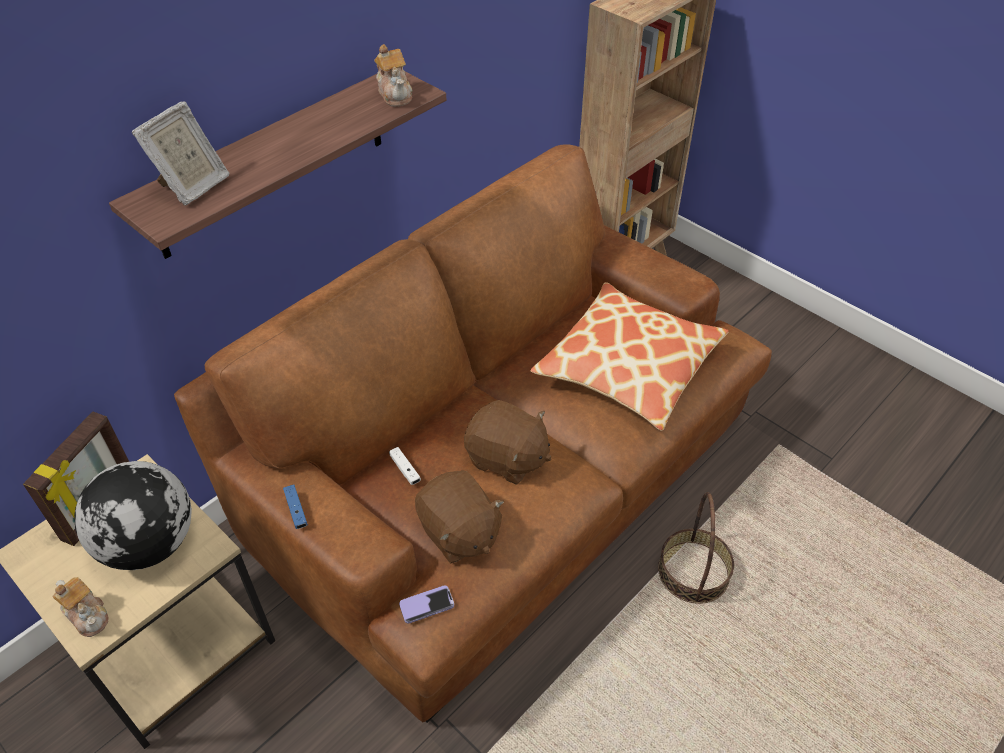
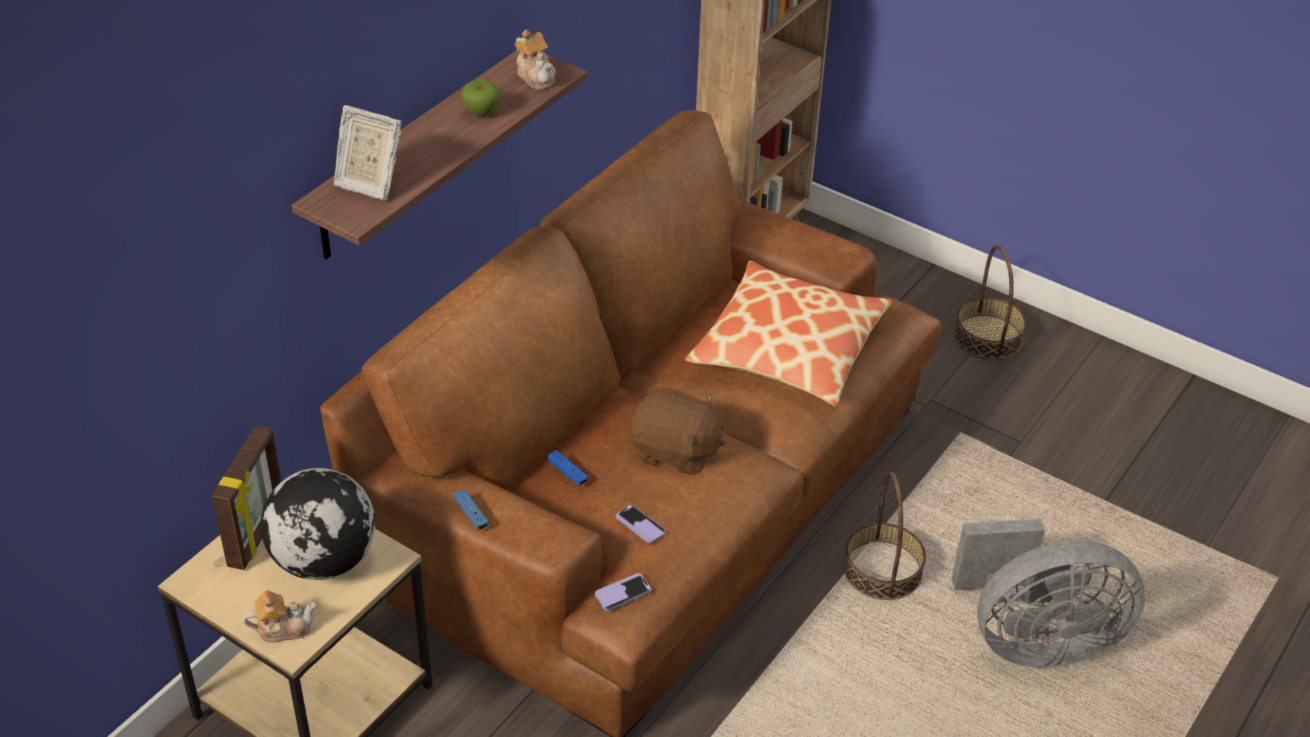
camera: 10 degrees left, 5 degrees down
teapot [52,577,109,637] -> teapot turned 45 degrees counterclockwise [243,590,316,643]
picture frame [132,101,229,205] -> picture frame turned 90 degrees clockwise [334,105,402,200]
white game controller [389,447,421,485] -> blue game controller [548,450,588,486]
brown plush toy [415,470,504,563] -> phone [616,505,666,543]
none -> apple [461,80,500,117]
none -> grey fan [952,519,1145,668]
none -> basket [954,245,1027,360]

